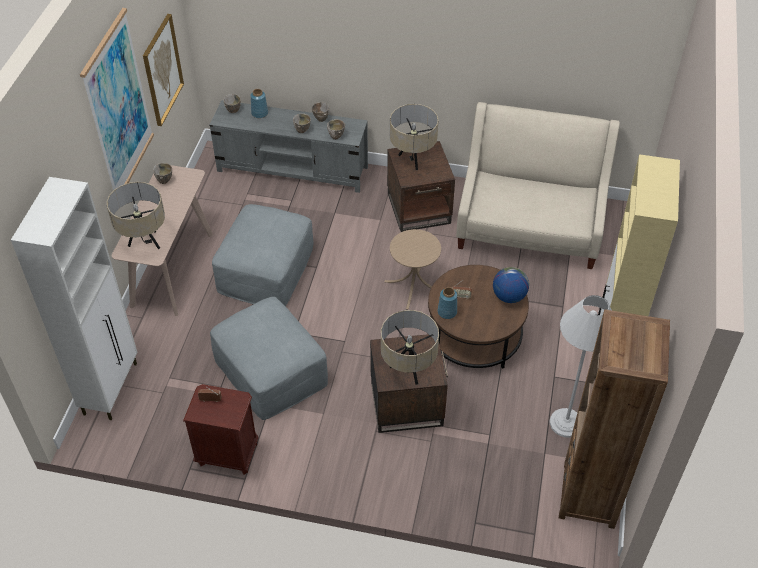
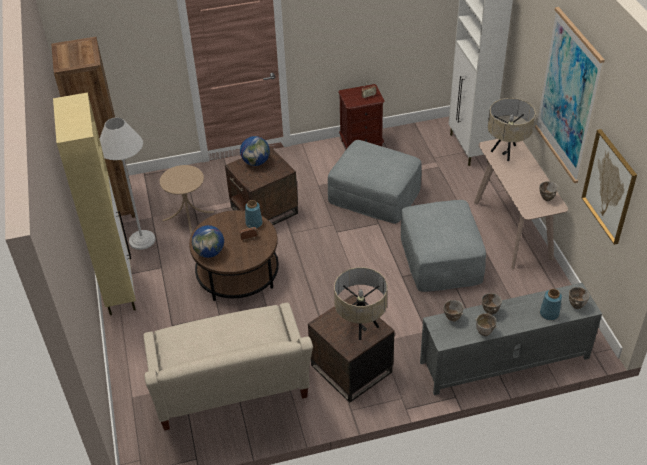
camera: 155 degrees right, 5 degrees down
beige table lamp [381,310,439,385] -> globe [240,136,270,166]
beige side table [384,229,441,310] -> beige side table moved to [160,165,214,234]

